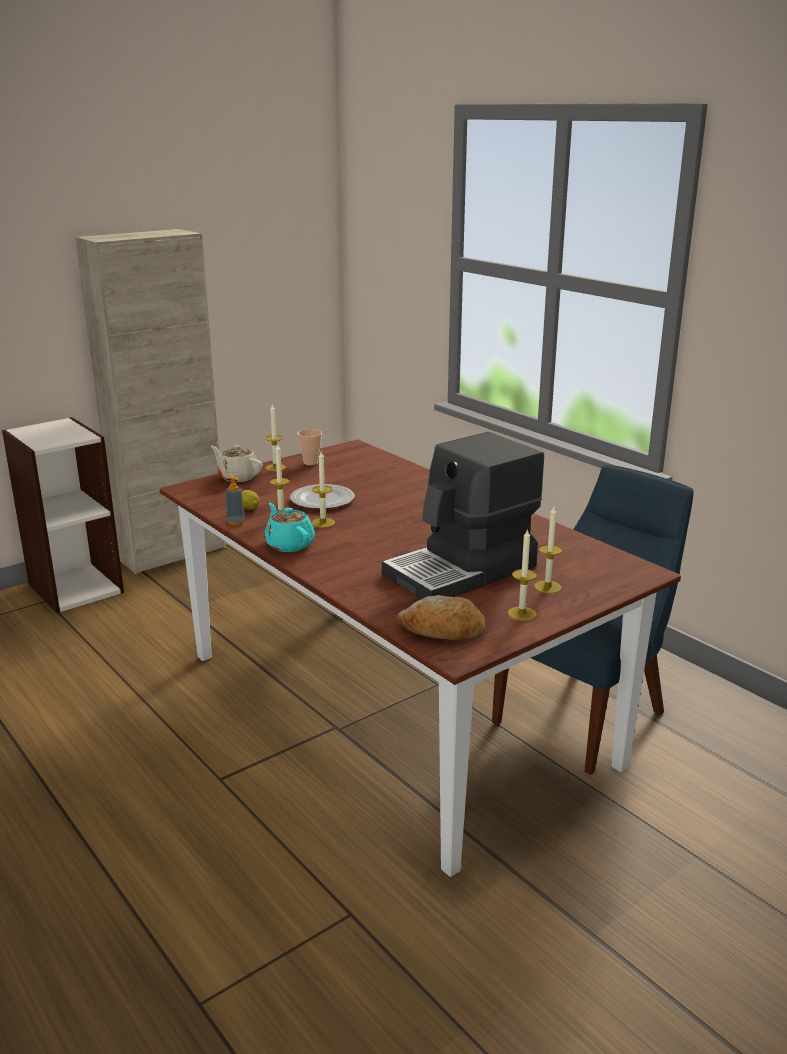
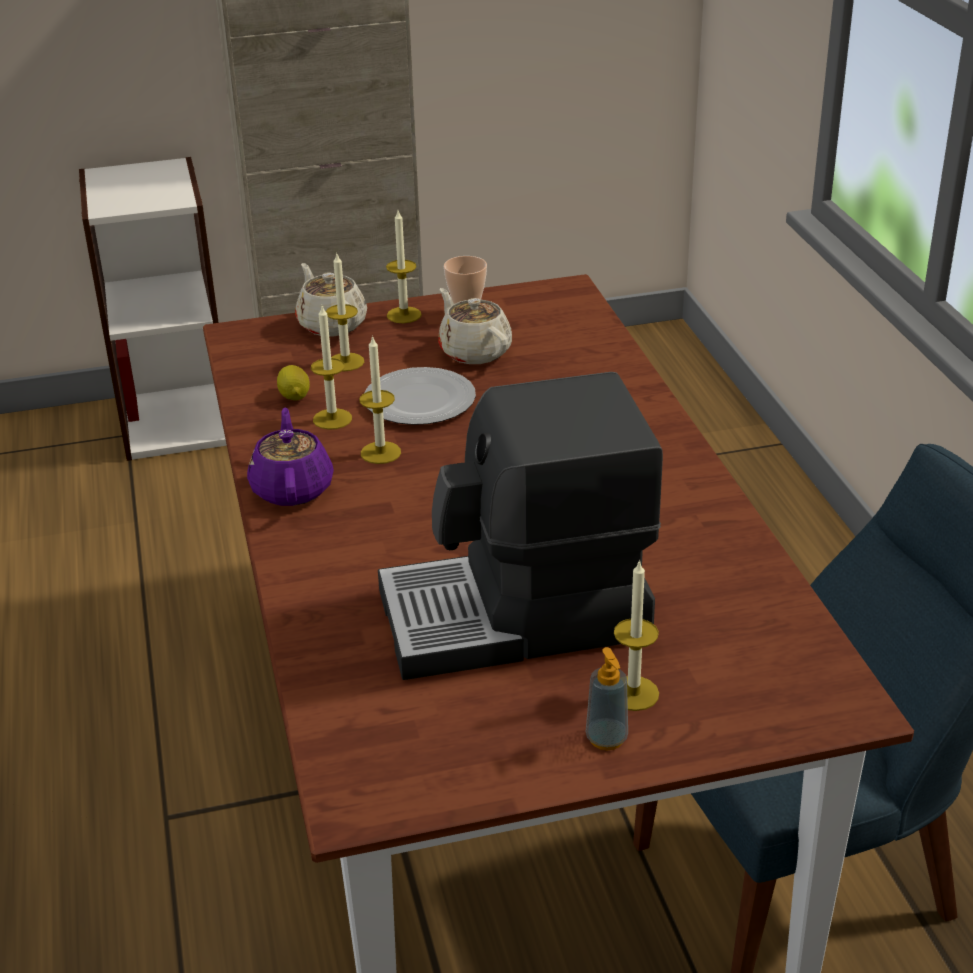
camera: 25 degrees right, 10 degrees up
soap dispenser [226,475,245,526] -> soap dispenser moved to [586,647,628,750]
turquoise teapot [264,503,315,552] -> purple teapot [247,408,334,506]
bread [397,595,485,640] -> none
candle [508,528,537,621] -> candle moved to [326,254,364,371]
none -> beige teapot [438,288,512,364]

